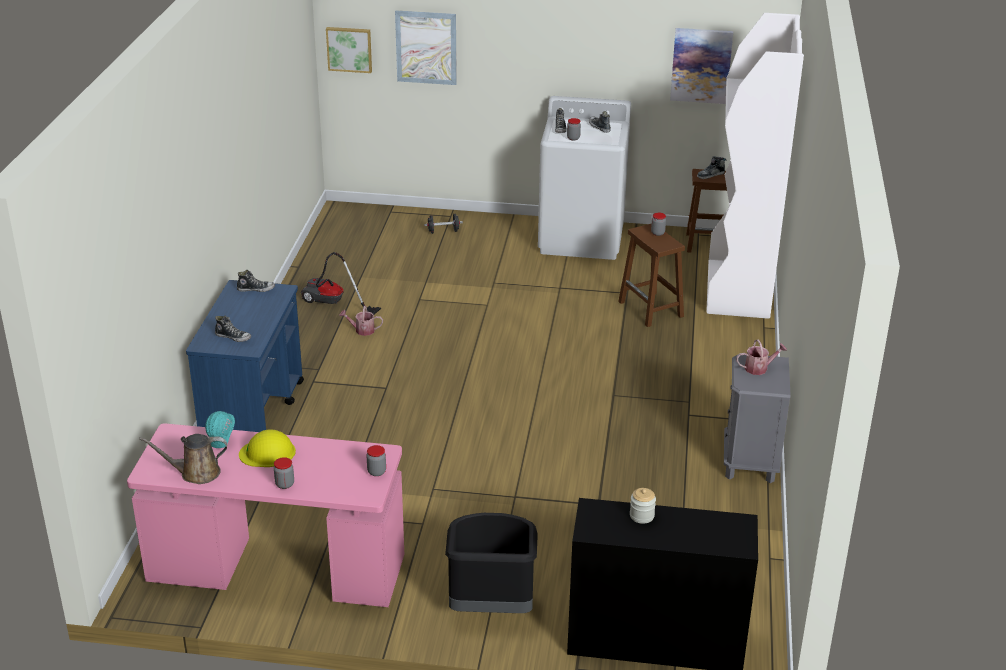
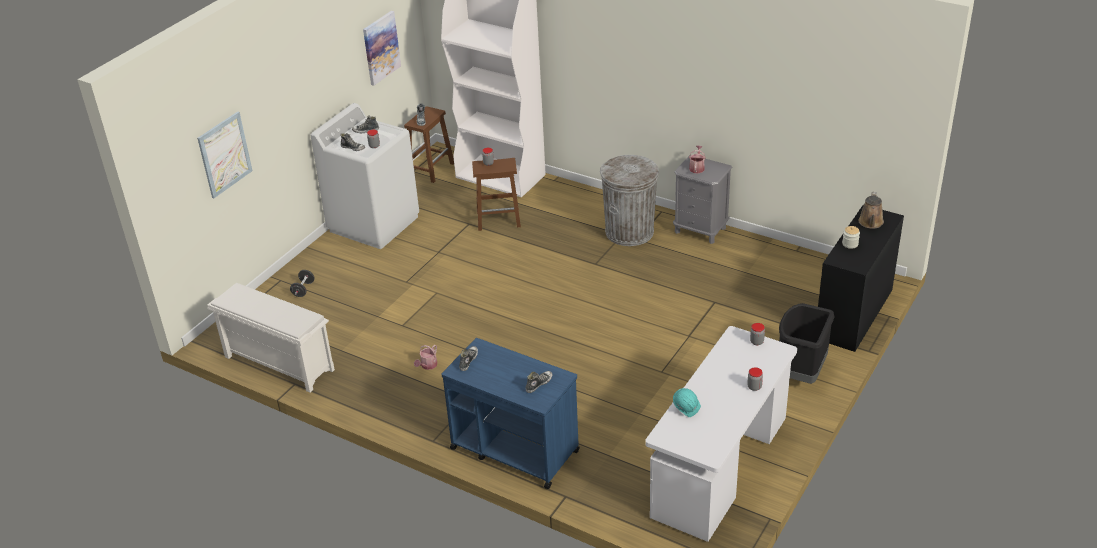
camera: 65 degrees left, 5 degrees up
pink desk [127,423,404,607] -> white desk [645,326,797,542]
brown watering can [139,434,227,484] -> brown watering can moved to [858,192,884,229]
yellow hard hat [239,429,296,467] -> none
vacuum cleaner [301,252,382,315] -> none
picture [326,27,372,73] -> none
none -> white shoe rack [207,283,335,392]
none -> grey trash can [600,155,659,246]

